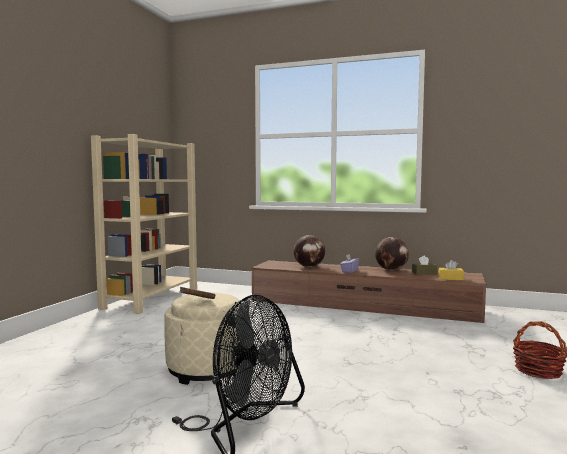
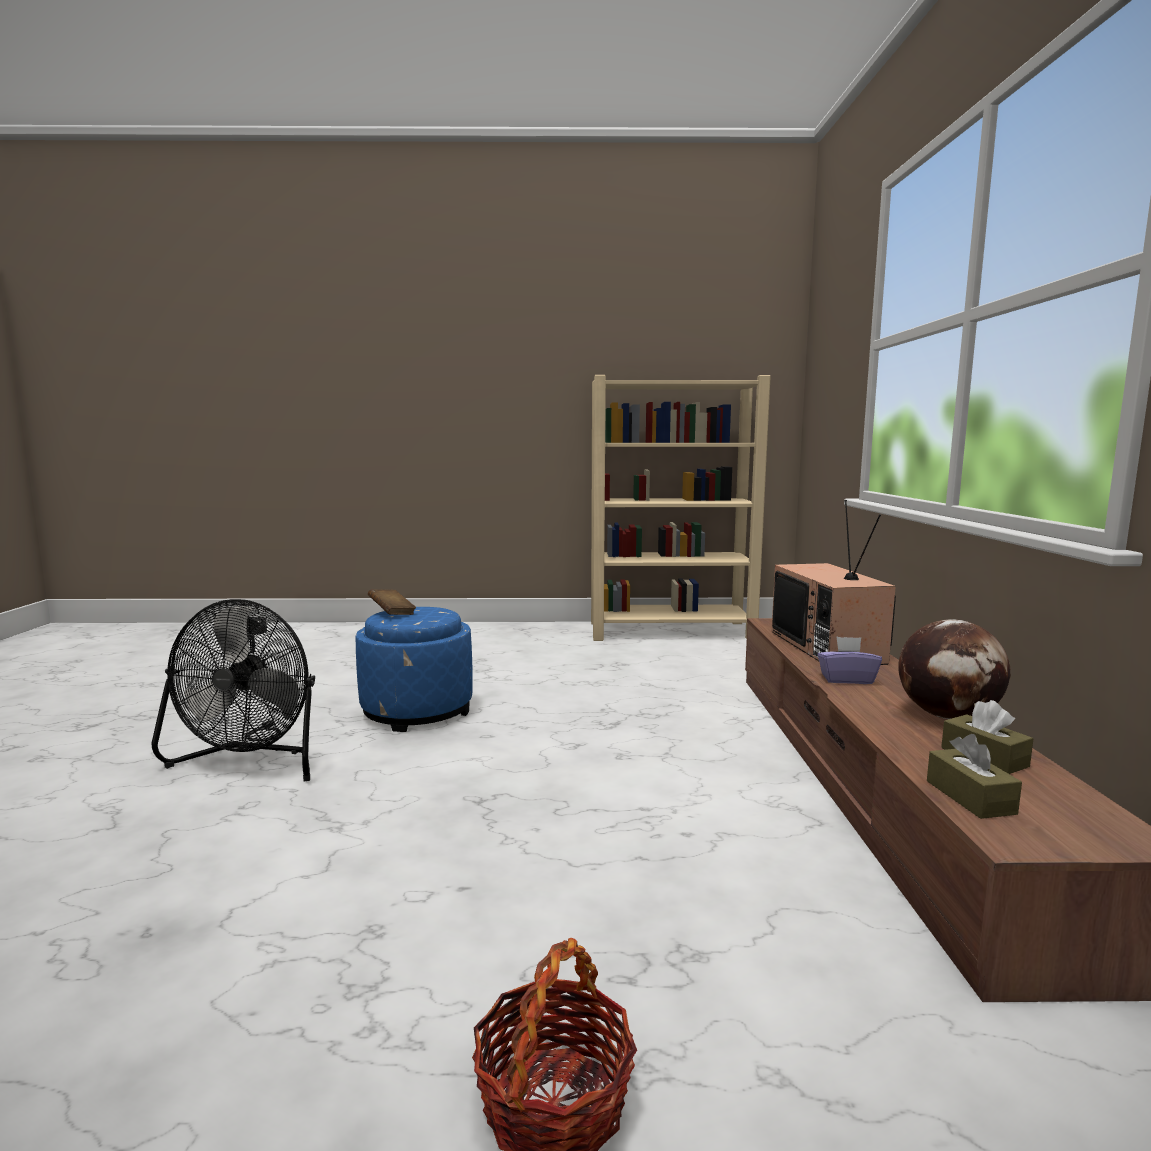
camera: 70 degrees right, 5 degrees up
beige ottoman [164,292,240,385] -> blue ottoman [356,607,473,732]
globe [293,235,325,267] -> television [772,500,896,665]
yellow tissue box [438,260,464,280] -> brown tissue box [927,734,1022,819]

